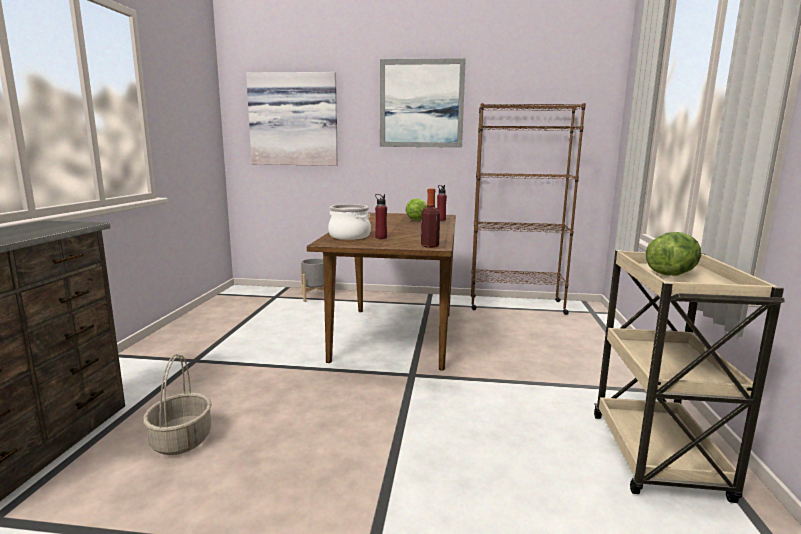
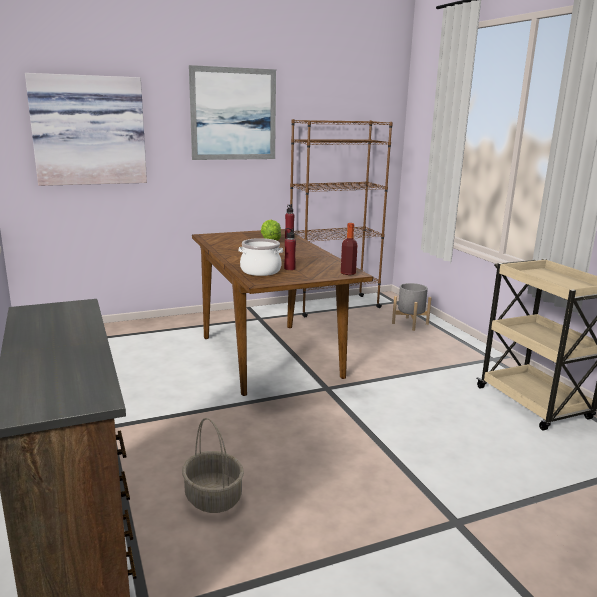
camera: 30 degrees left, 5 degrees up
grey planter [301,259,324,302] -> grey planter moved to [392,283,432,331]
lettuce [646,232,701,276] -> none

